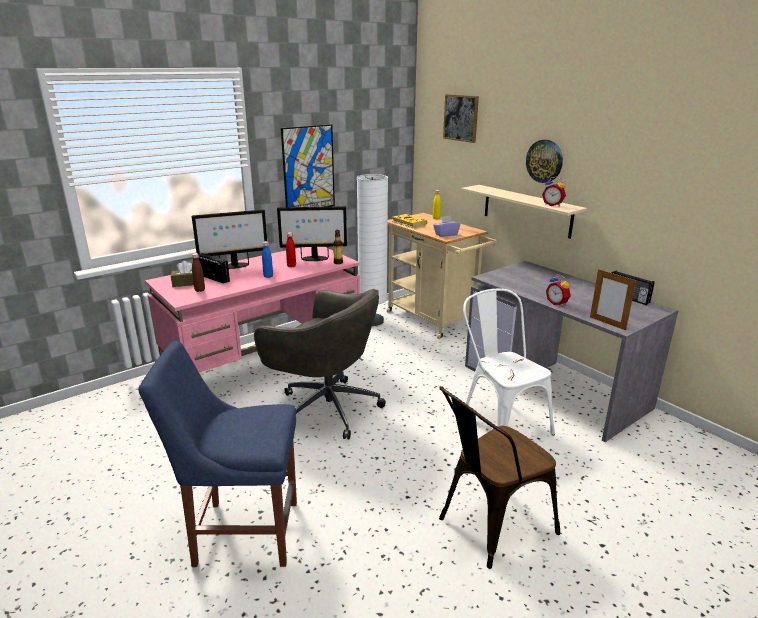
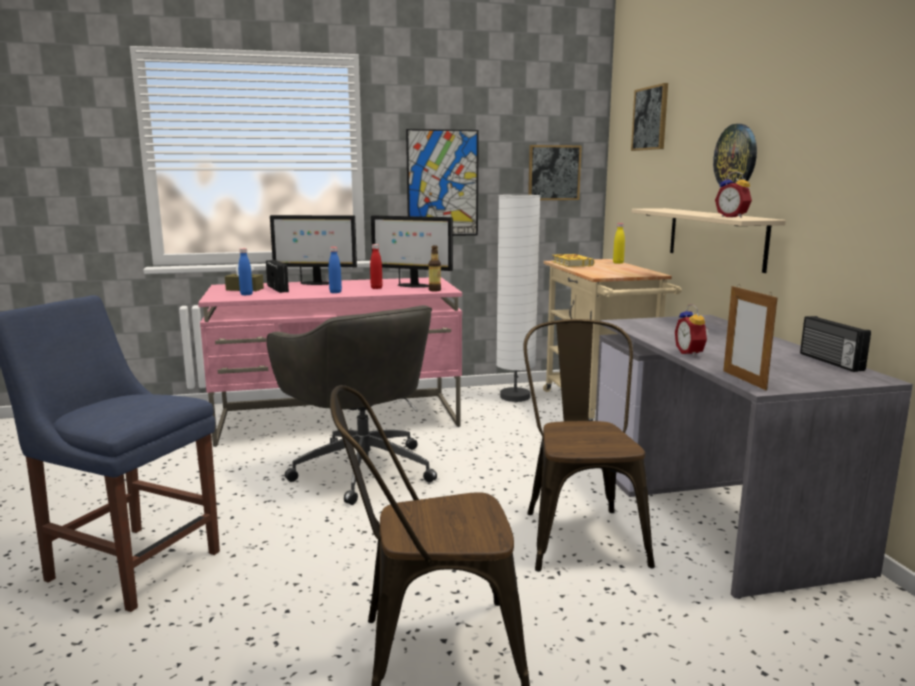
camera: 25 degrees right, 10 degrees down
brown bottle [192,253,205,292] -> blue bottle [238,248,253,295]
purple tissue box [433,216,460,237] -> none
white chair [463,289,555,435] -> brown chair [523,319,655,572]
none -> picture [528,145,582,200]

